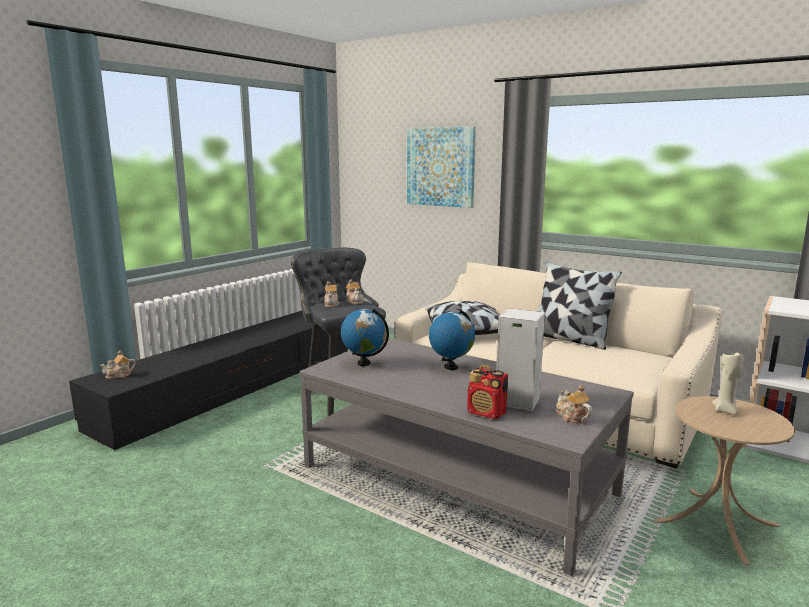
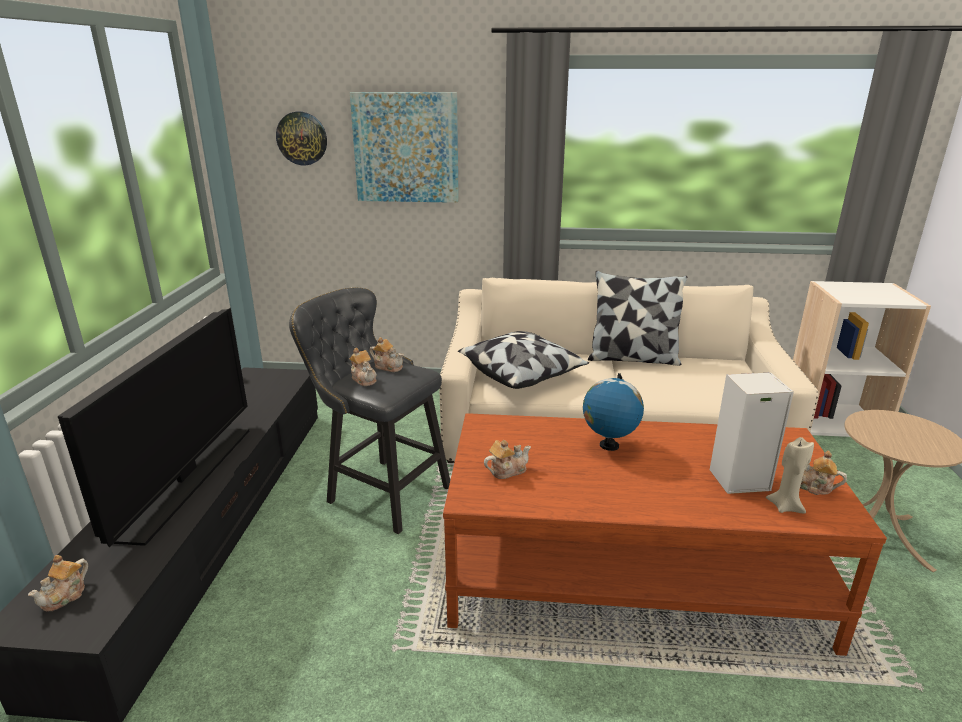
camera: 30 degrees left, 10 degrees up
grey coffee table [300,338,634,576] -> brown coffee table [443,413,887,656]
globe [341,308,389,366] -> teapot [484,440,531,479]
radio [467,365,508,419] -> none
beige candle [712,350,743,415] -> beige candle moved to [766,437,814,513]
none -> television [58,308,249,547]
none -> wall clock [276,112,327,165]

